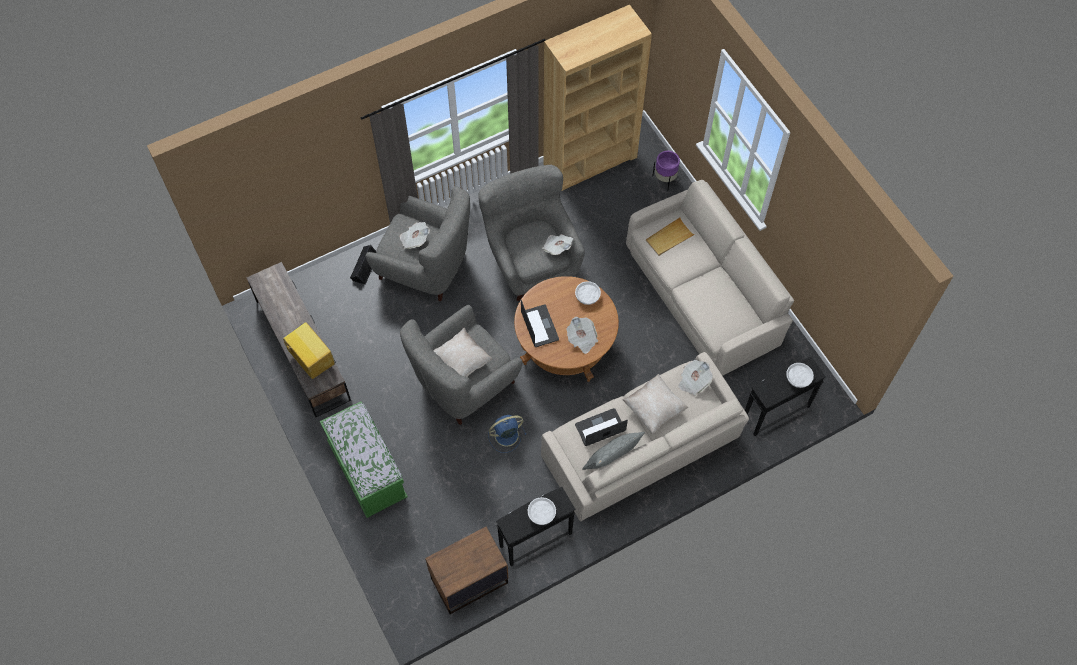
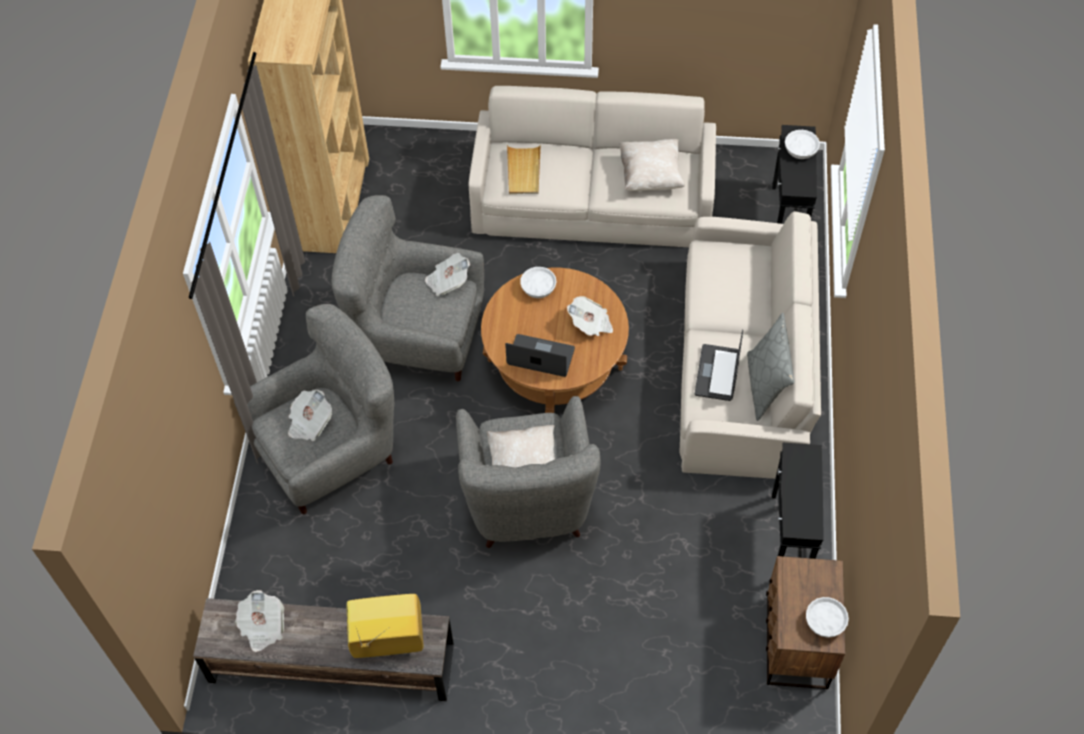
camera: 55 degrees left, 5 degrees down
green bench [320,401,408,518] -> none
black speaker [350,245,376,285] -> none
blue fan [488,415,527,453] -> none
white bowl [528,497,556,525] -> white bowl moved to [806,597,849,638]
beige pillow [622,374,688,434] -> beige pillow moved to [619,139,685,191]
purple planter [653,151,680,191] -> none
newspaper [678,360,713,396] -> newspaper moved to [235,590,284,652]

